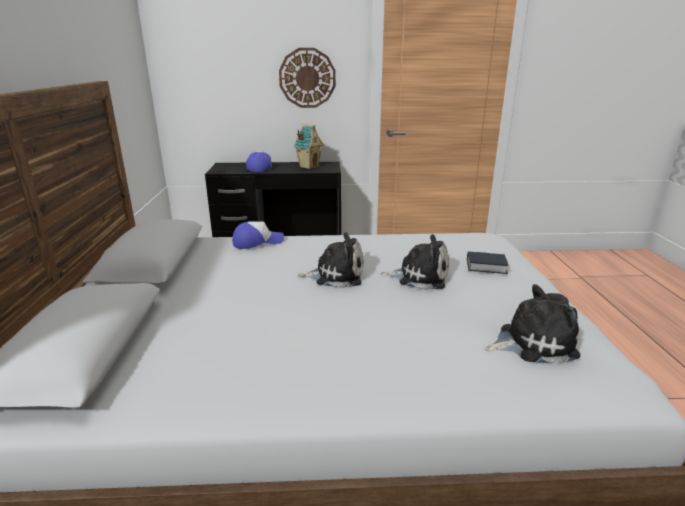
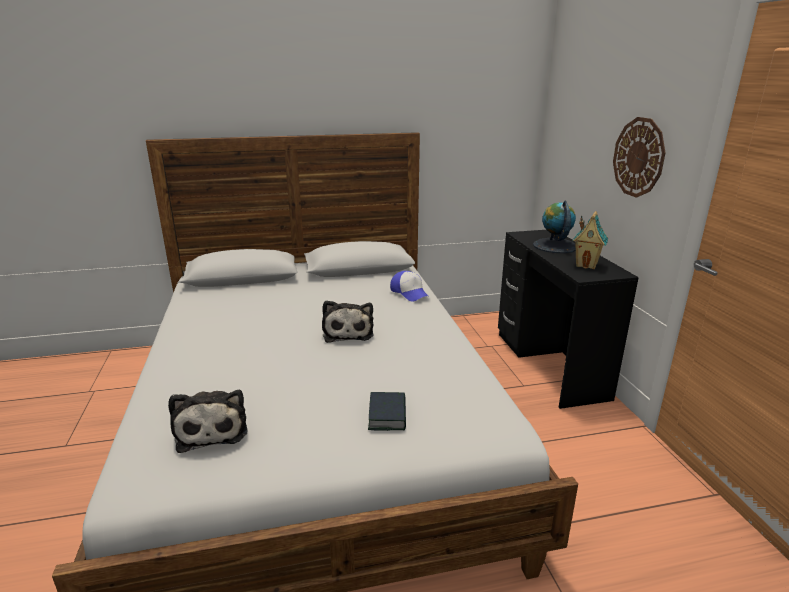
camera: 80 degrees right, 0 degrees up
cap [246,150,272,172] -> globe [533,201,576,253]
plush toy [381,234,449,290] -> none

